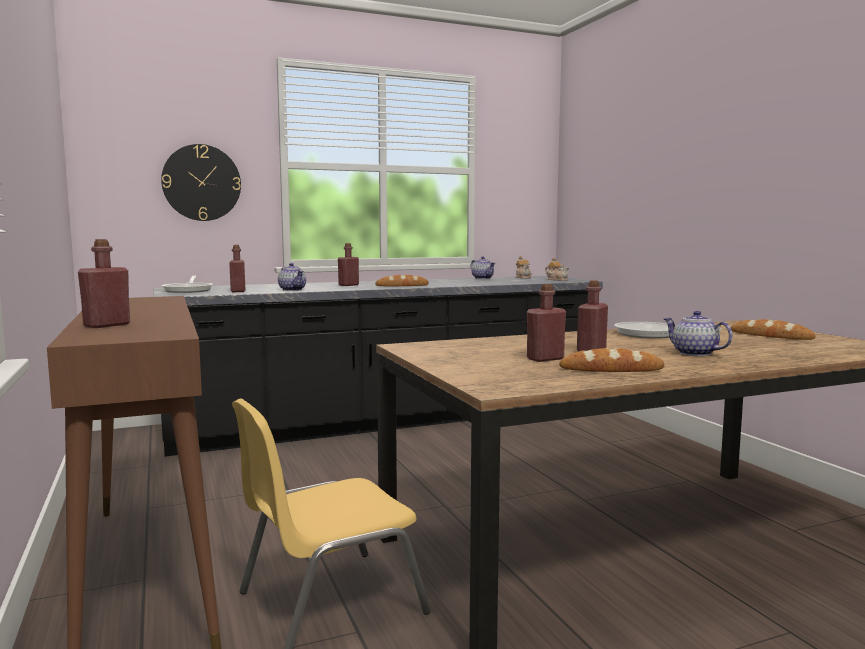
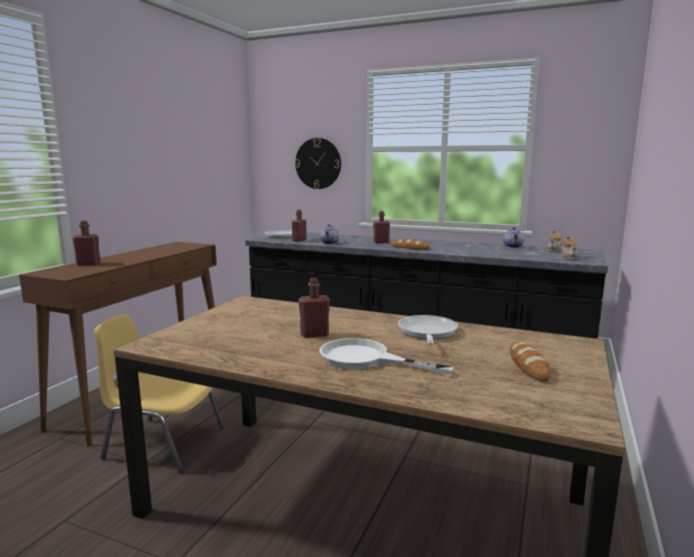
camera: 45 degrees right, 5 degrees up
red bottle [527,284,566,362] -> none
bread [559,348,664,372] -> none
teapot [664,311,733,356] -> white frying pan [320,338,453,375]

